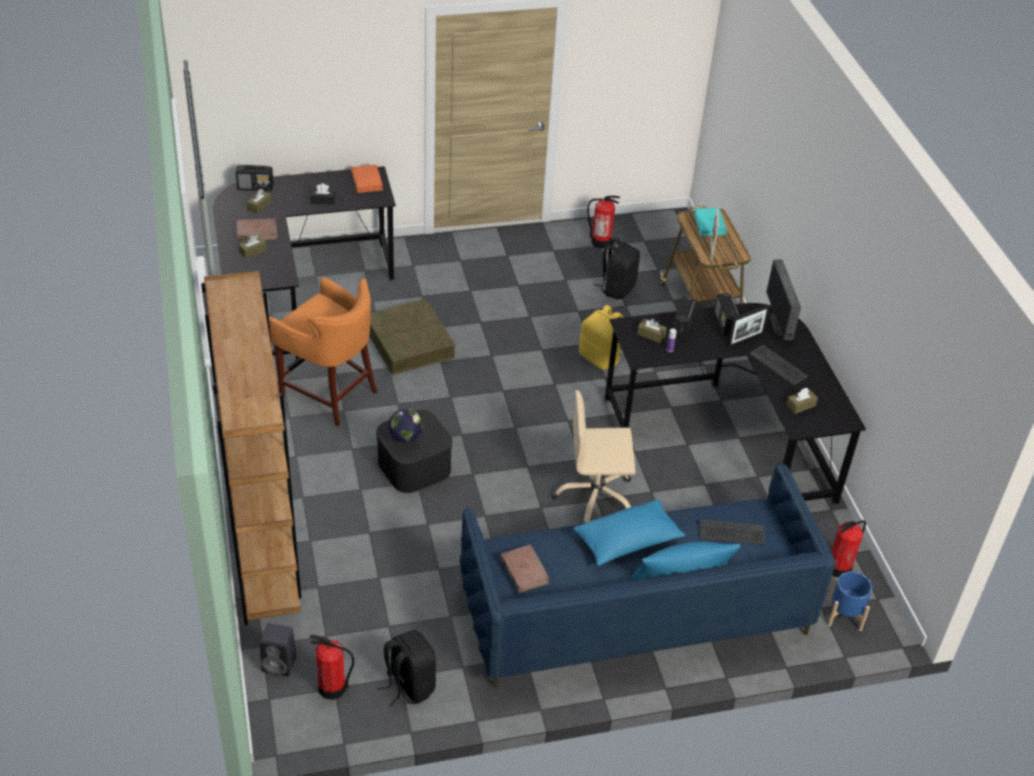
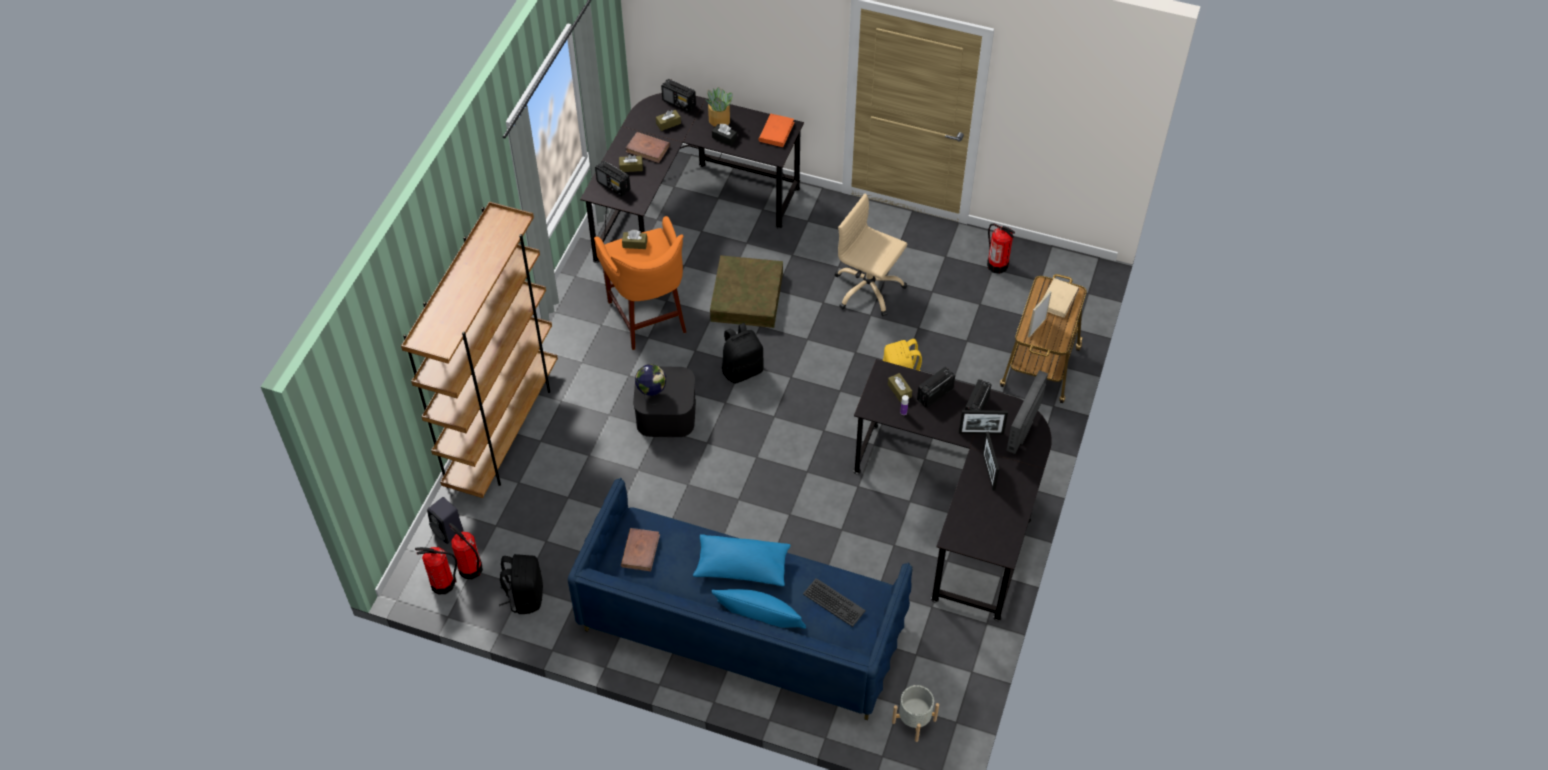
camera: 35 degrees right, 10 degrees up
beige office chair [552,390,636,524] -> beige office chair moved to [835,194,907,316]
black backpack [594,238,640,299] -> black backpack moved to [722,323,764,384]
turquoise book [694,208,727,236] -> beige book [1043,278,1079,318]
keyboard [749,345,808,386] -> picture frame [982,432,999,491]
brown tissue box [786,388,818,414] -> brown tissue box moved to [622,230,647,249]
blue planter [828,571,872,631] -> grey planter [892,685,939,742]
fire extinguisher [831,520,866,578] -> fire extinguisher moved to [415,547,457,595]
none -> radio [595,161,630,196]
none -> potted plant [705,87,733,127]

